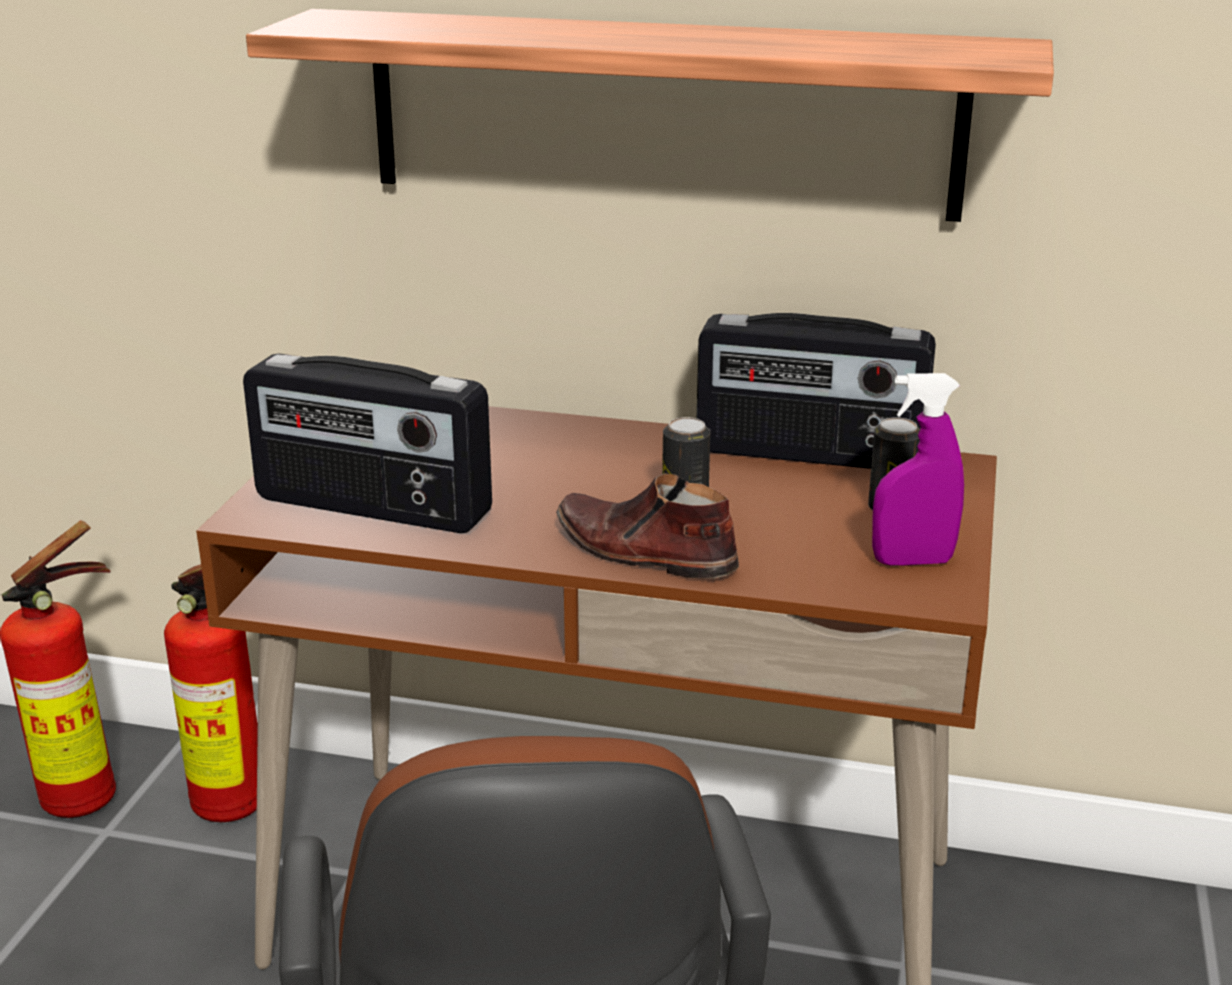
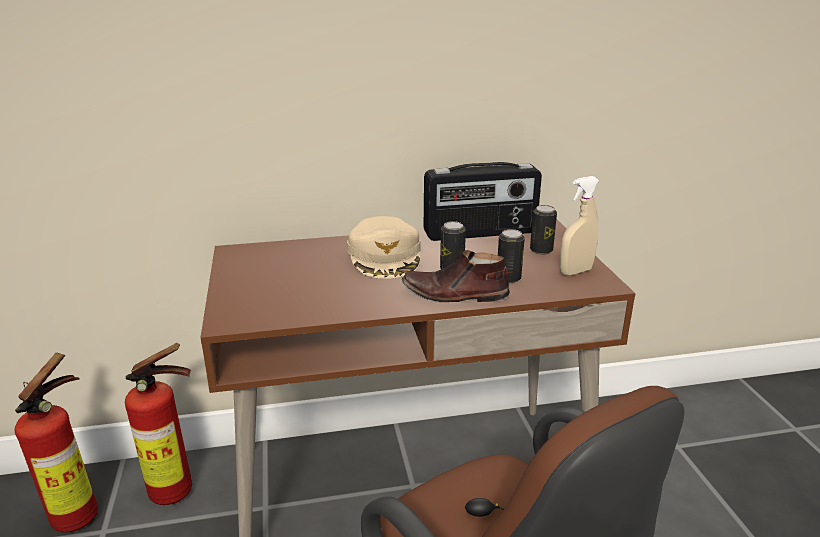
camera: 25 degrees left, 0 degrees up
radio [243,354,492,533] -> none
shelf [246,9,1054,222] -> none
purple spray bottle [872,373,964,566] -> beige spray bottle [559,176,599,276]
none -> beige cap [347,216,420,279]
none -> can [498,229,525,283]

